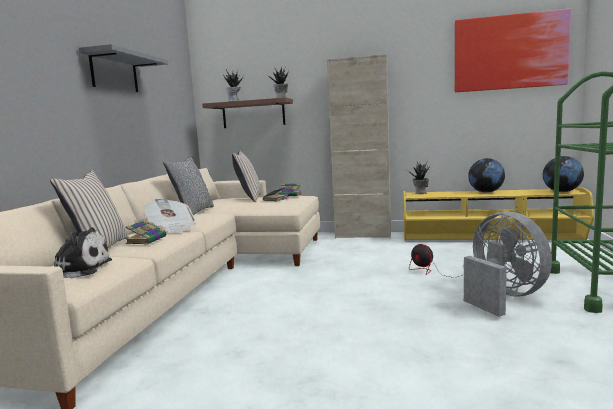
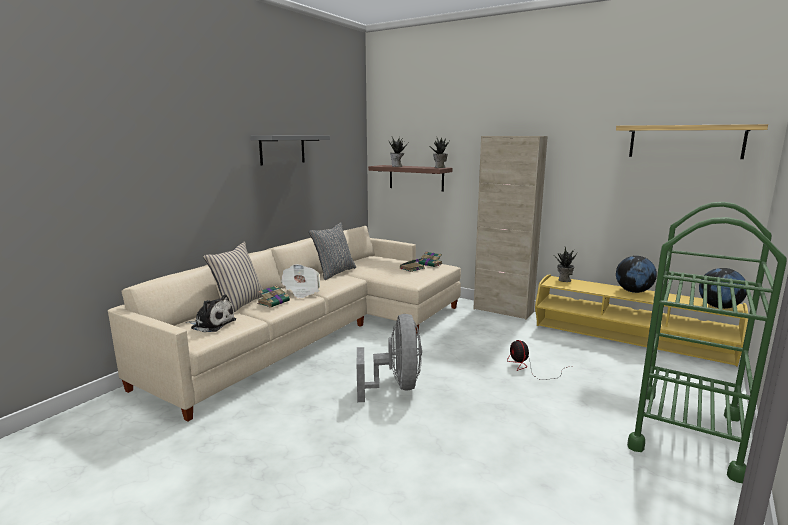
camera: 20 degrees right, 5 degrees up
beige pillow [232,150,261,202] -> none
picture [455,9,571,92] -> shelf [616,124,768,159]
grey fan [464,211,552,317] -> grey fan moved to [357,314,422,402]

